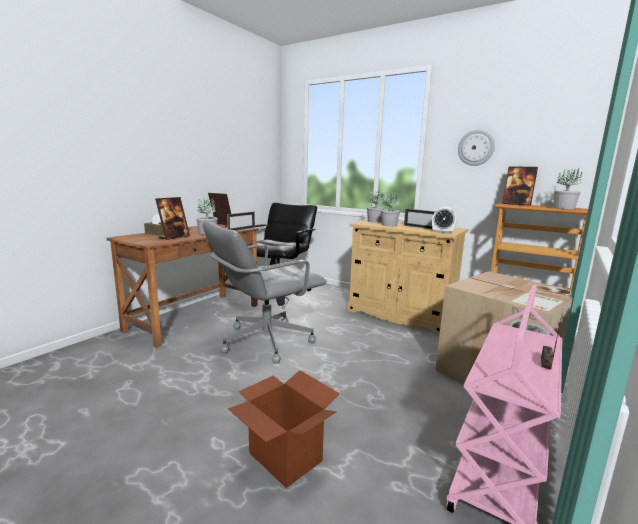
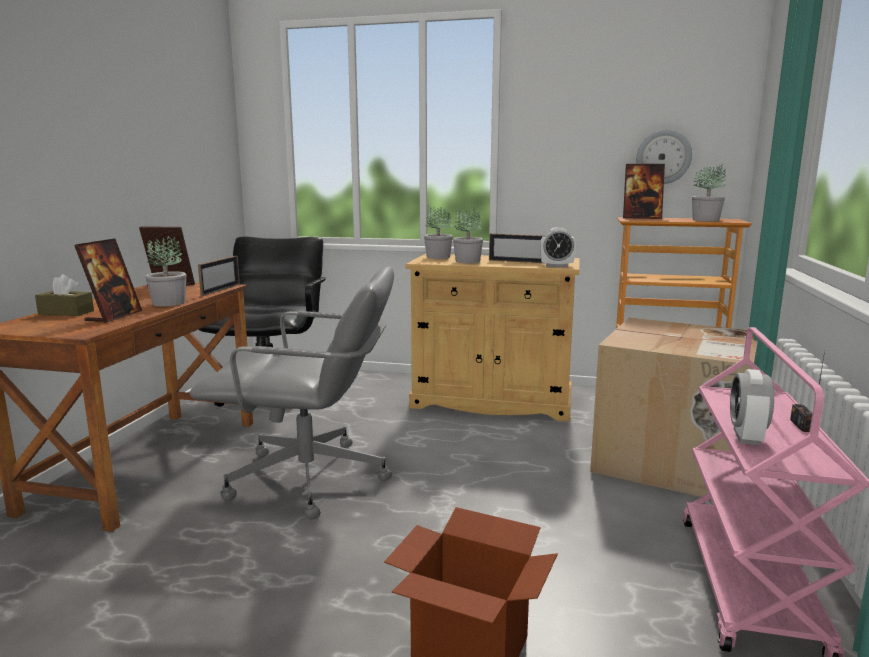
camera: 20 degrees left, 0 degrees up
grey office chair [203,221,327,364] -> grey office chair turned 120 degrees counterclockwise [190,267,394,519]
wall clock [458,130,495,166] -> wall clock moved to [636,129,692,184]
none -> alarm clock [730,369,774,445]

